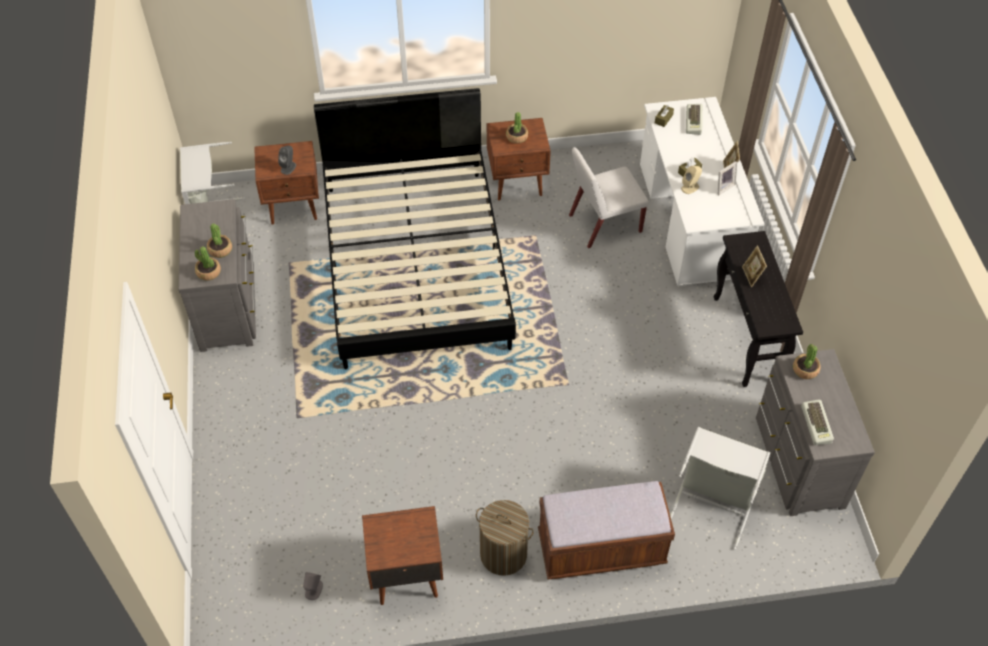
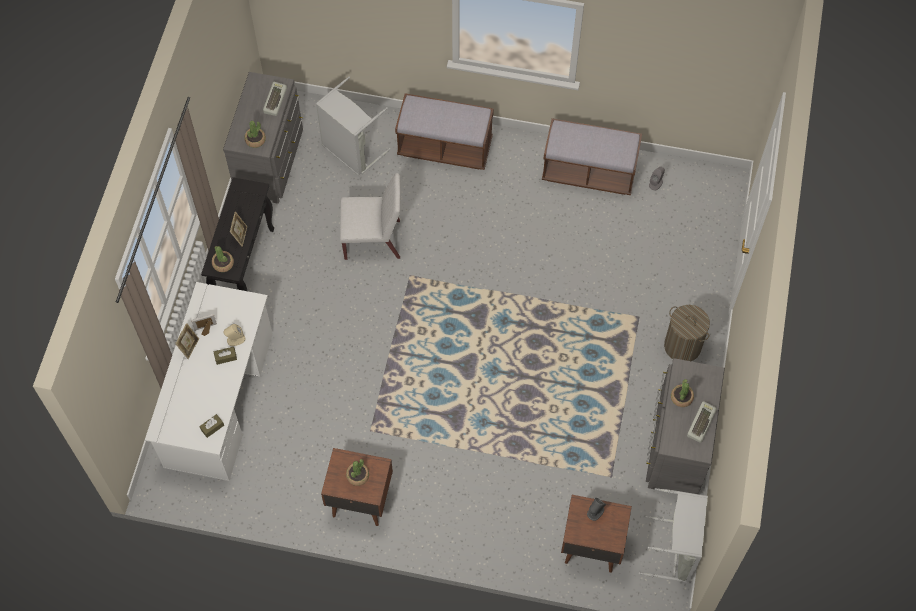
camera: 160 degrees left, 10 degrees up
potted plant [195,247,221,281] -> potted plant moved to [212,246,234,272]
black bed [314,88,516,369] -> none
brown nightstand [362,506,443,605] -> brown bench [542,118,642,195]
laundry basket [476,500,534,576] -> laundry basket moved to [664,305,710,361]
white chair [569,147,649,248] -> white chair moved to [340,173,401,260]
keyboard [686,104,703,135] -> keyboard moved to [687,401,717,443]

